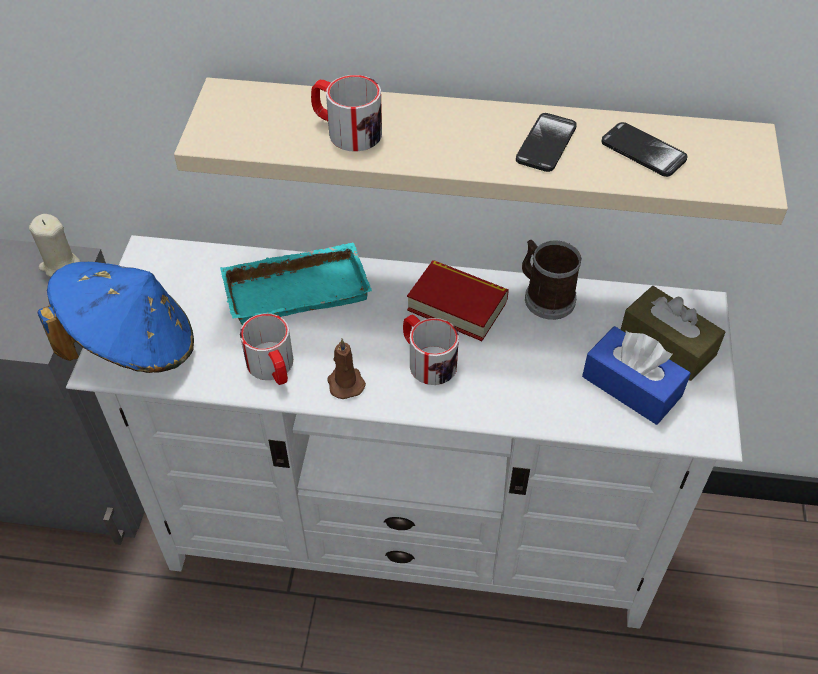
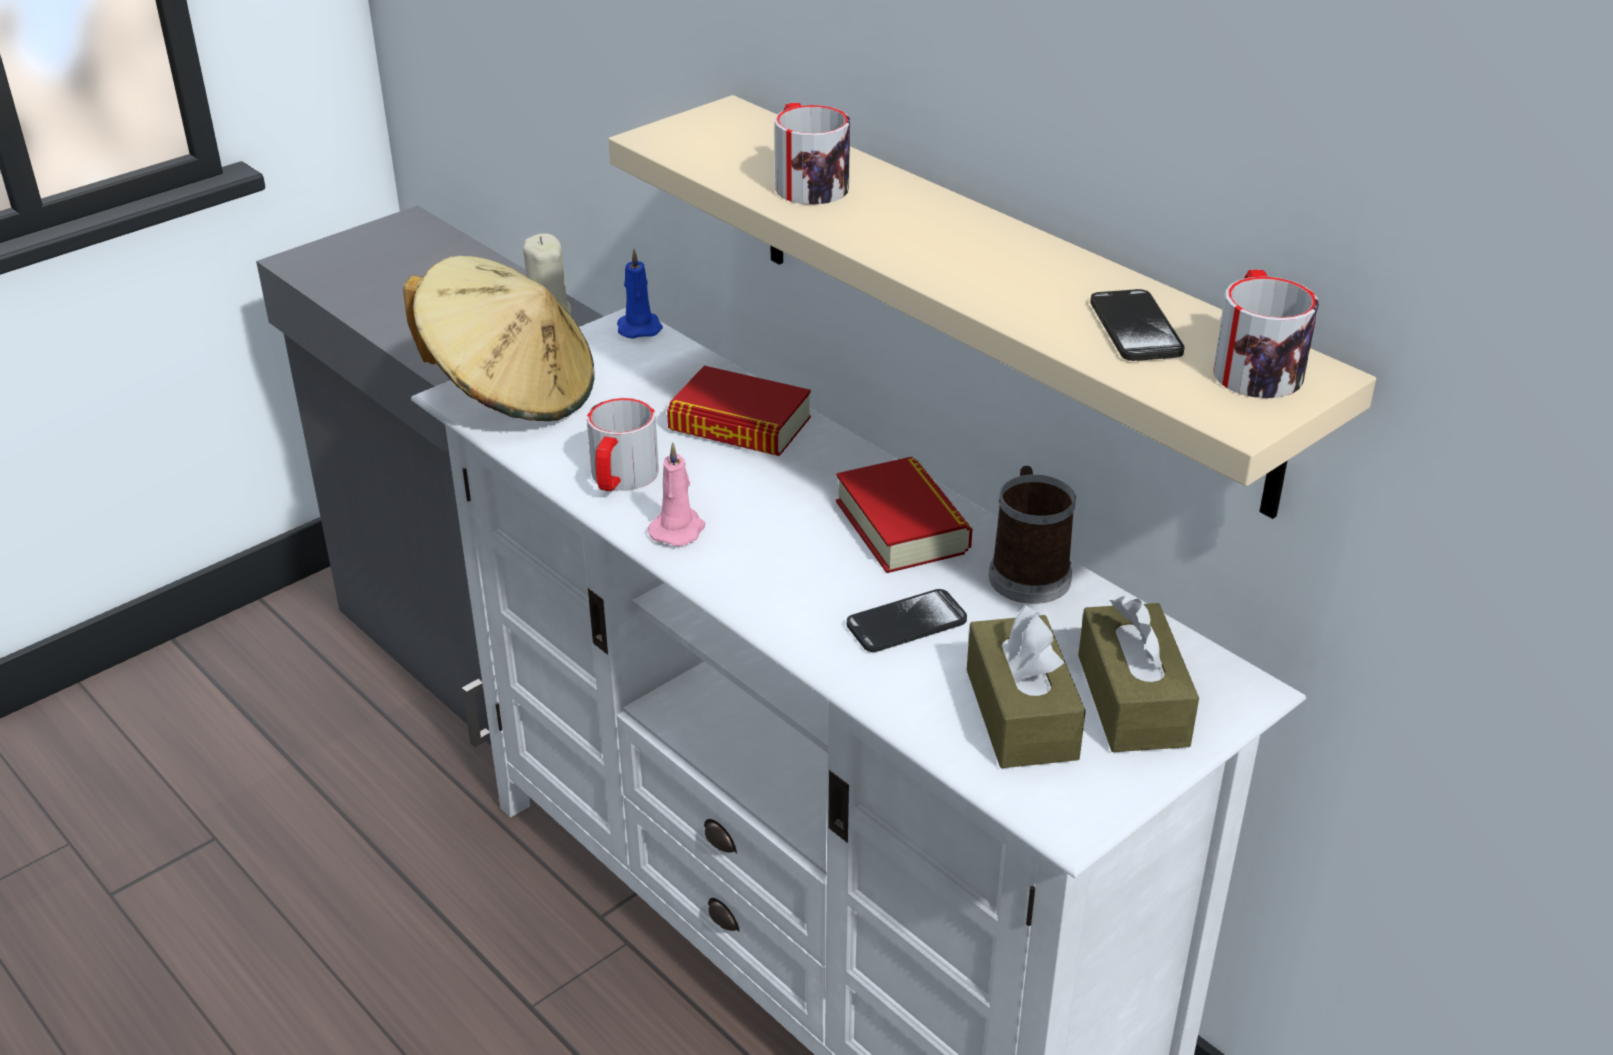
camera: 40 degrees right, 15 degrees down
blue hat [38,262,194,373] -> beige hat [403,256,595,421]
turquoise tray [220,242,372,325] -> book [667,366,811,456]
brown candle [328,339,366,399] -> pink candle [648,443,705,546]
mug [403,314,459,385] -> mug moved to [1213,269,1319,398]
phone [516,113,577,172] -> phone moved to [847,589,967,652]
blue tissue box [582,326,691,425] -> brown tissue box [967,605,1086,768]
none -> blue candle [617,249,663,339]

